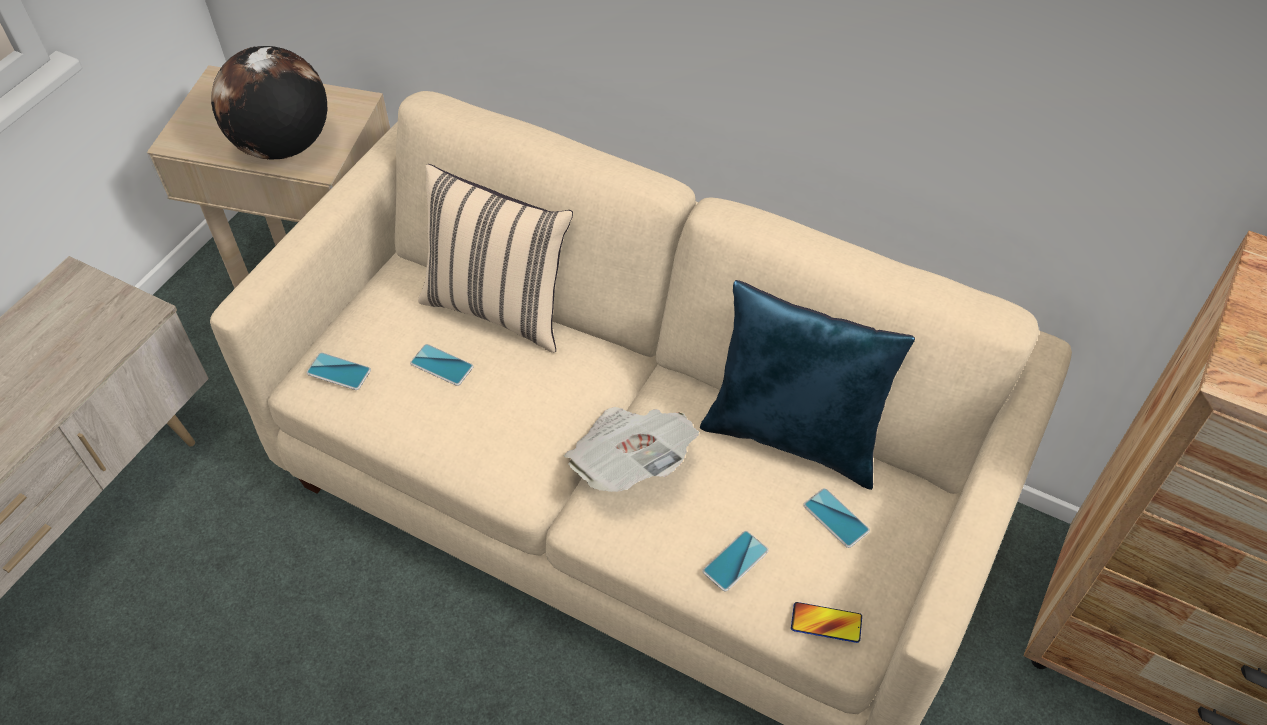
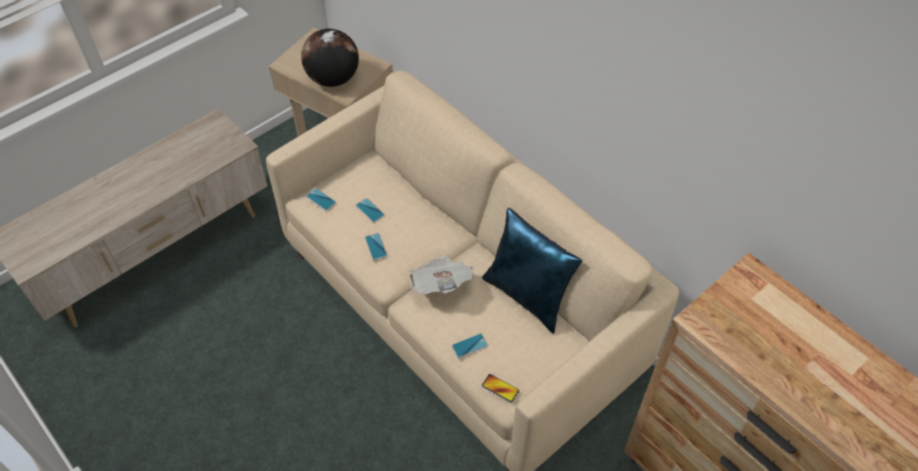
camera: 20 degrees right, 0 degrees up
beige pillow [418,164,573,353] -> none
phone [803,488,870,548] -> phone moved to [365,233,388,260]

